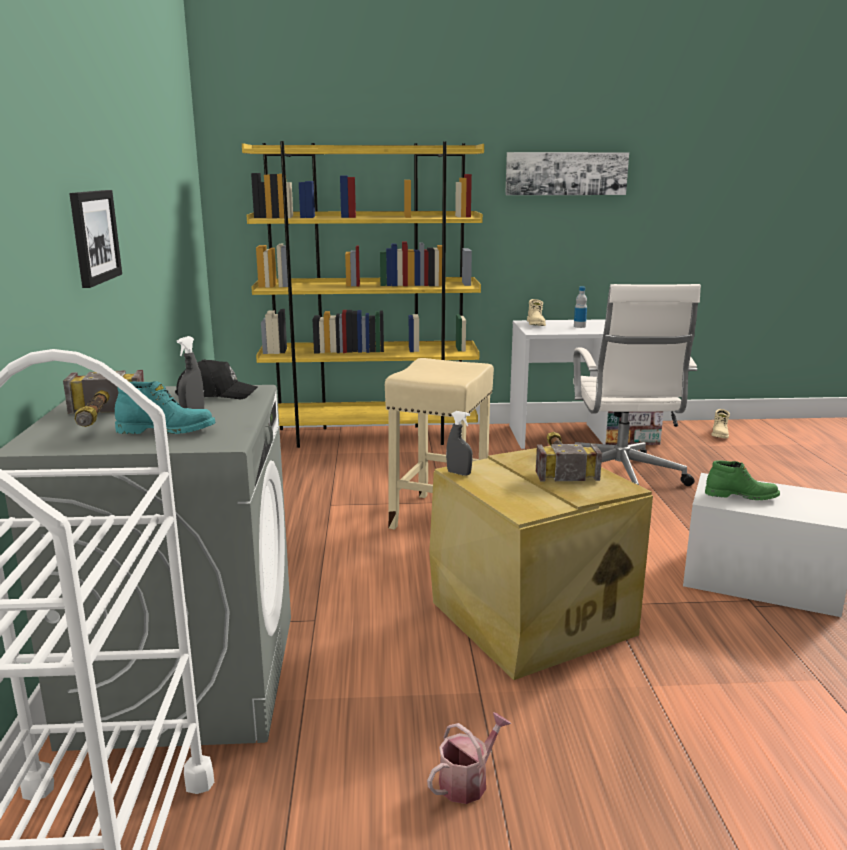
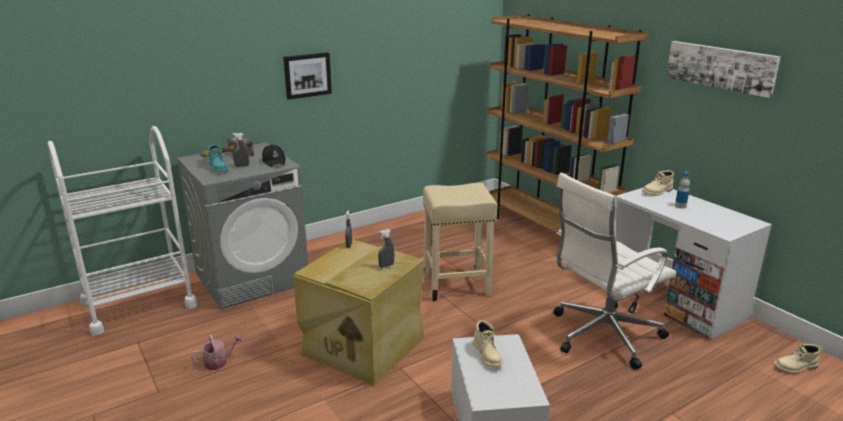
camera: 60 degrees right, 5 degrees up
yellow bookcase [242,141,484,448] -> brown bookcase [486,14,648,233]
watering can [427,713,511,804] -> watering can turned 45 degrees counterclockwise [191,334,243,370]
hammer [536,432,602,482] -> grey spray bottle [378,229,394,268]
green boot [705,460,780,500] -> beige boot [473,320,502,367]

